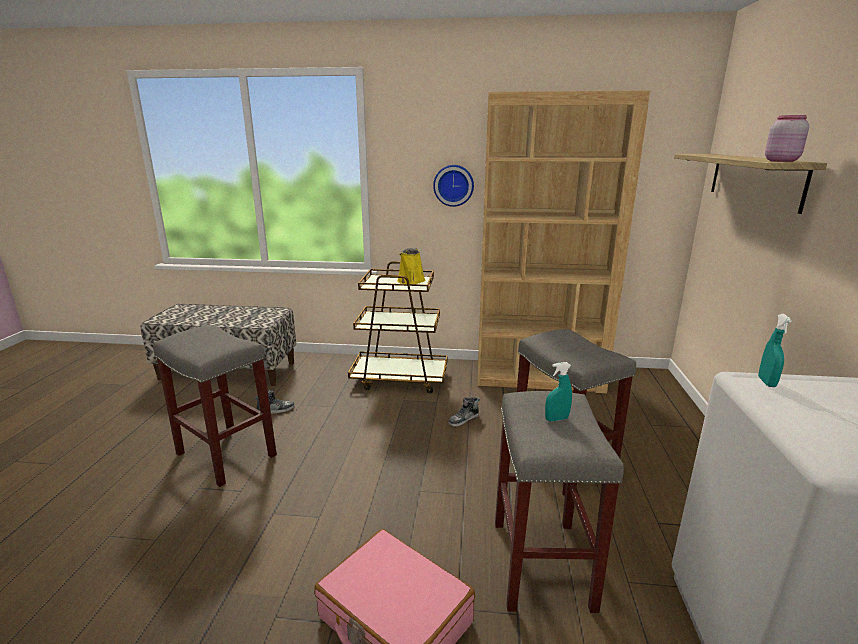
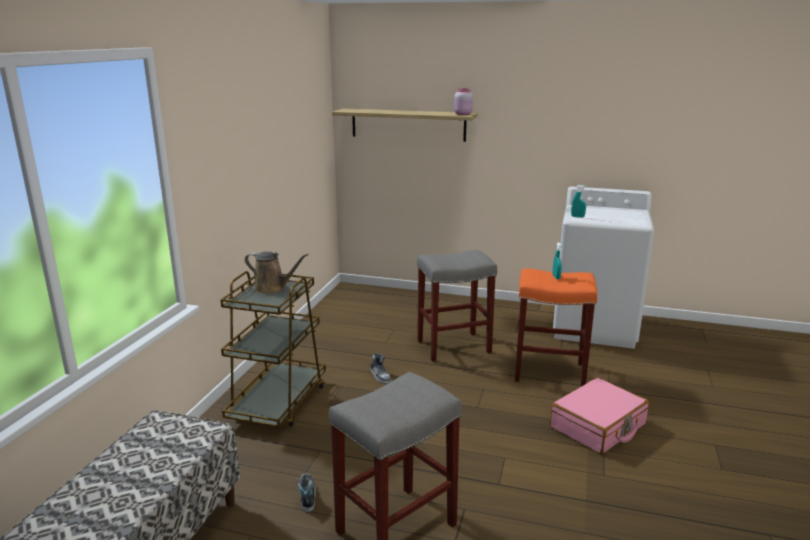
camera: 80 degrees left, 0 degrees up
yellow watering can [397,248,425,284] -> brown watering can [245,252,309,294]
wall clock [433,165,474,207] -> none
brown bookcase [477,90,650,393] -> none
grey stool [495,391,624,613] -> orange stool [515,268,597,386]

